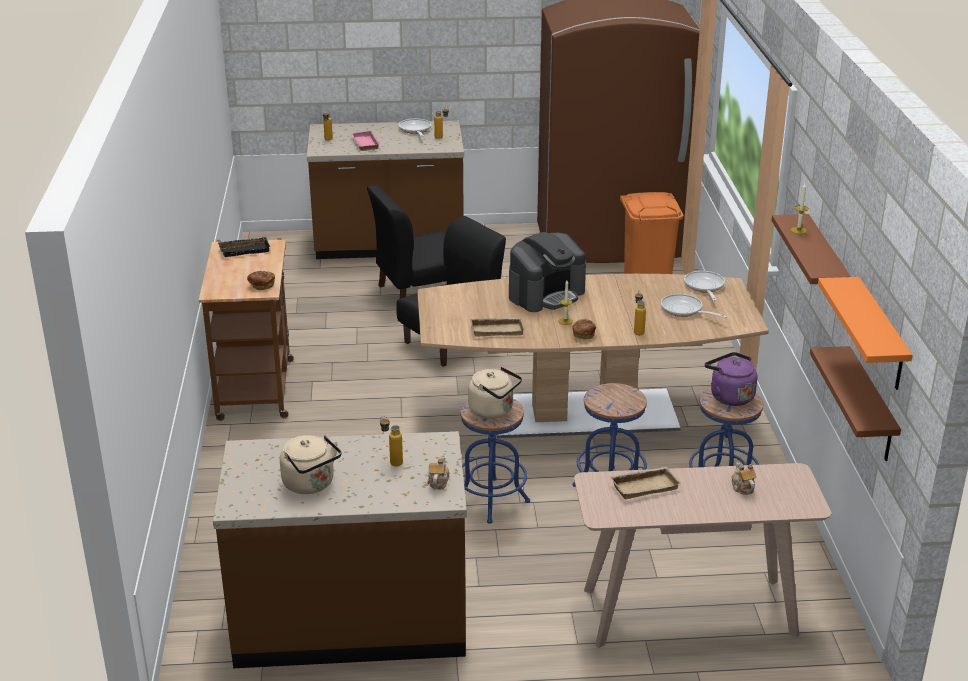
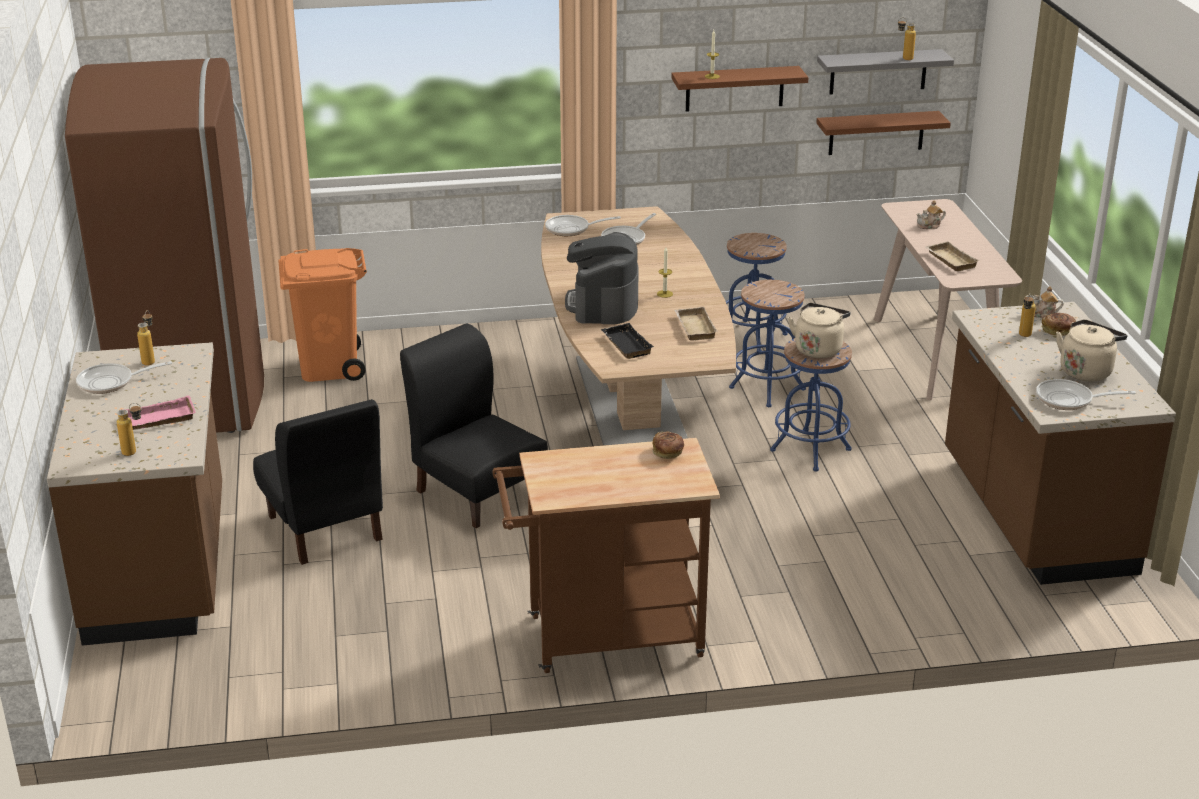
camera: 95 degrees left, 0 degrees up
black tray [218,237,270,257] -> black tray moved to [601,323,654,359]
coffee machine [509,232,586,312] -> coffee machine turned 135 degrees counterclockwise [565,232,639,324]
bread [573,319,596,339] -> bread moved to [1042,313,1076,336]
bottle [634,291,646,335] -> bottle moved to [898,17,916,60]
purple kettle [705,352,757,406] -> none
orange shelf [818,277,913,390] -> grey shelf [817,49,954,94]
none -> frying pan [1036,379,1136,410]

